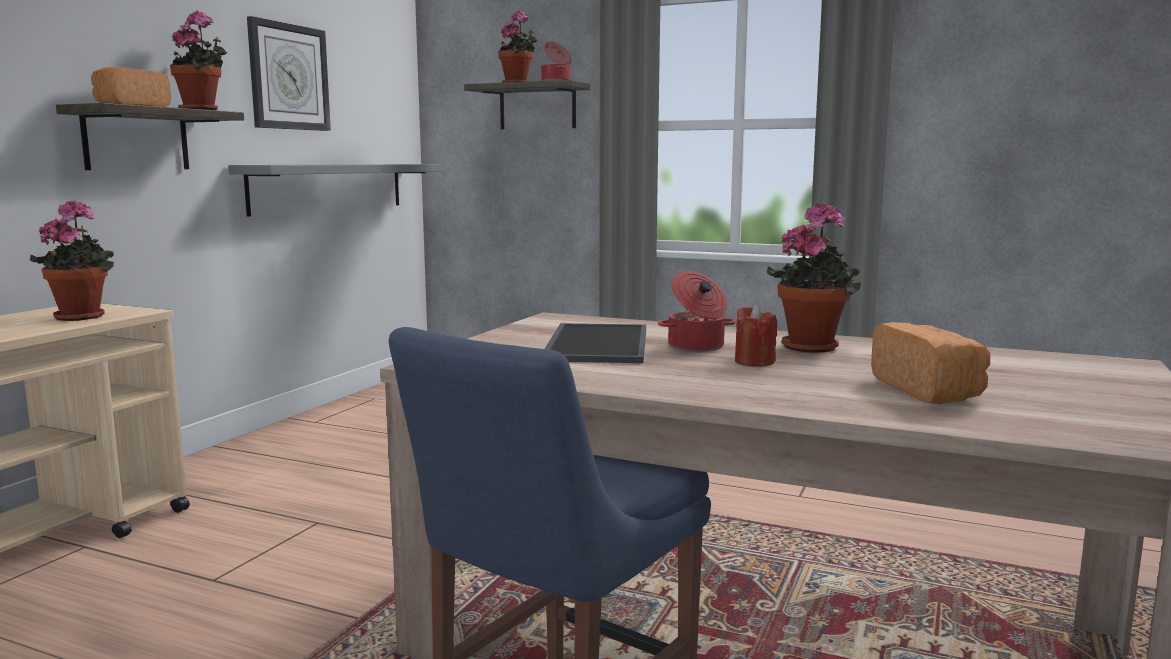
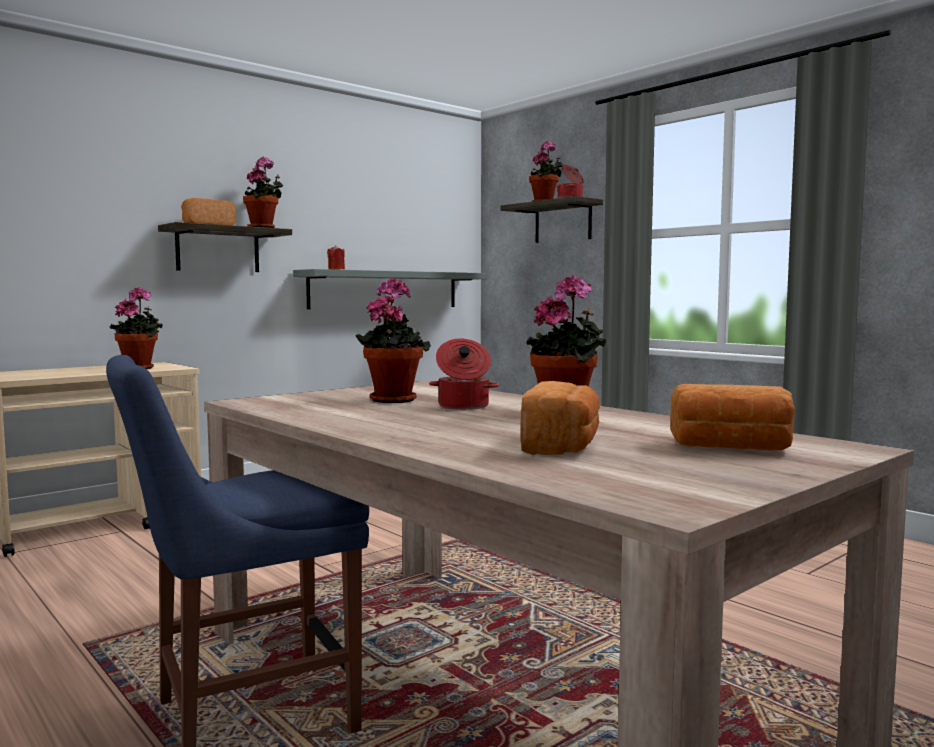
camera: 25 degrees right, 5 degrees down
wall clock [247,16,331,131] -> none
tray [545,323,646,363] -> potted plant [356,278,431,403]
red candle [735,305,777,367] -> red candle moved to [327,245,345,270]
none -> bread [670,384,795,451]

